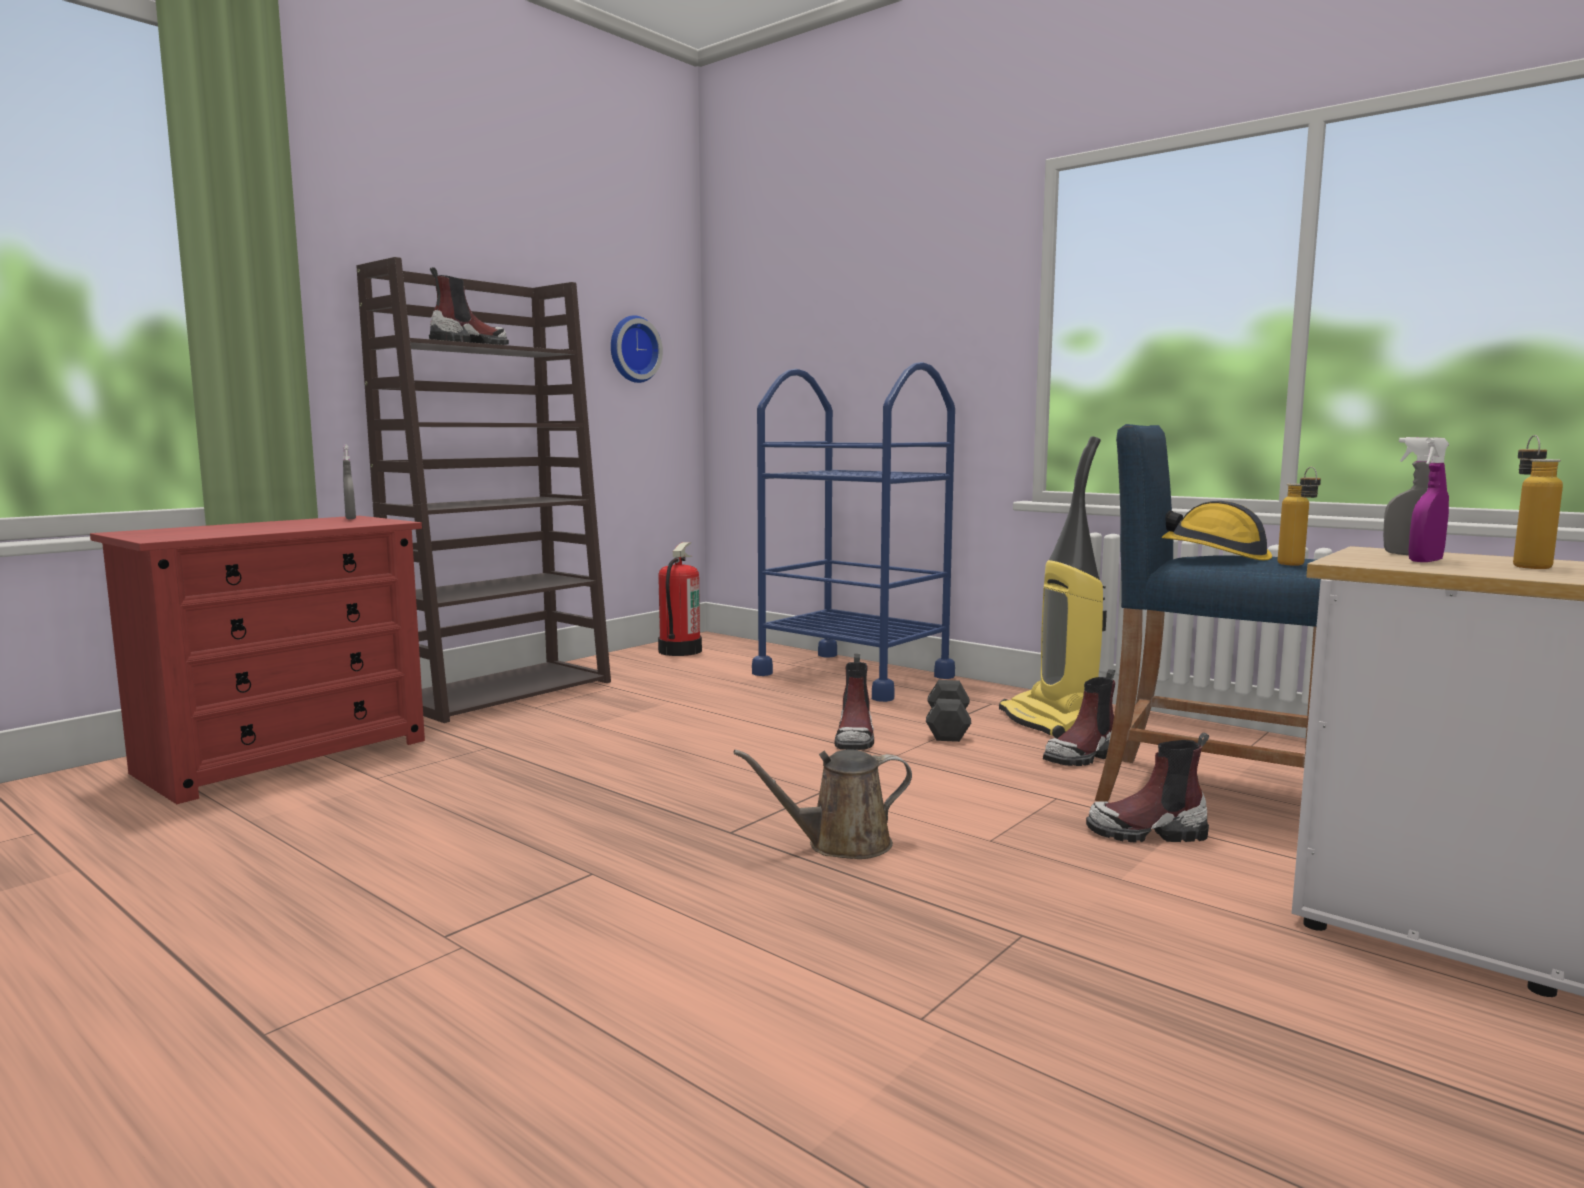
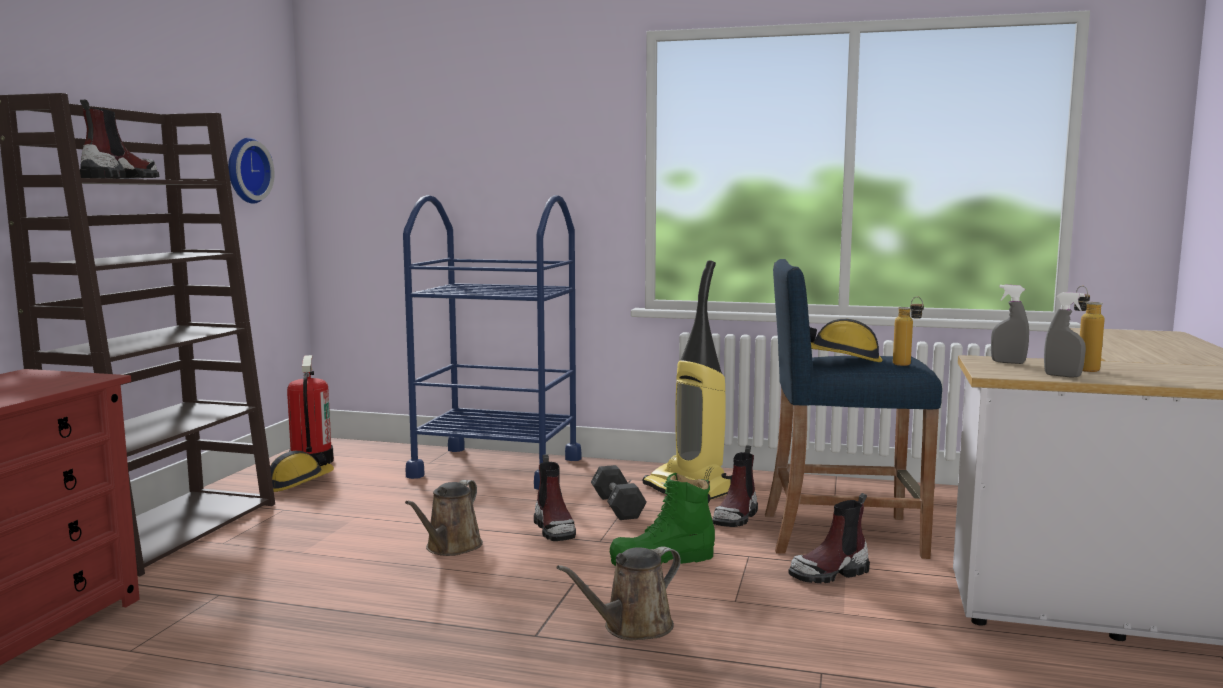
camera: 25 degrees left, 0 degrees up
grey spray bottle [343,445,356,519] -> grey spray bottle moved to [1044,292,1086,378]
purple spray bottle [1409,437,1449,562] -> none
none -> hard hat [270,451,334,492]
none -> brown watering can [405,480,483,556]
none -> green boot [610,473,715,566]

